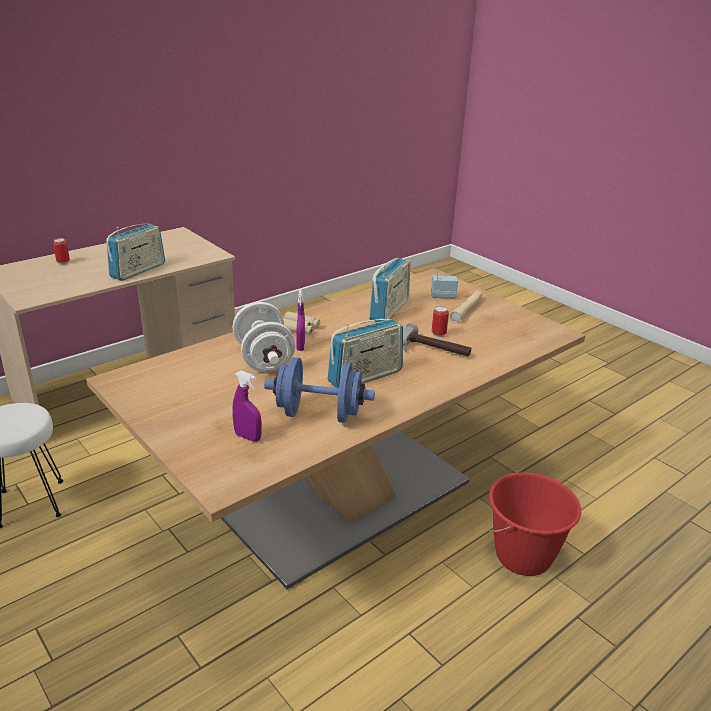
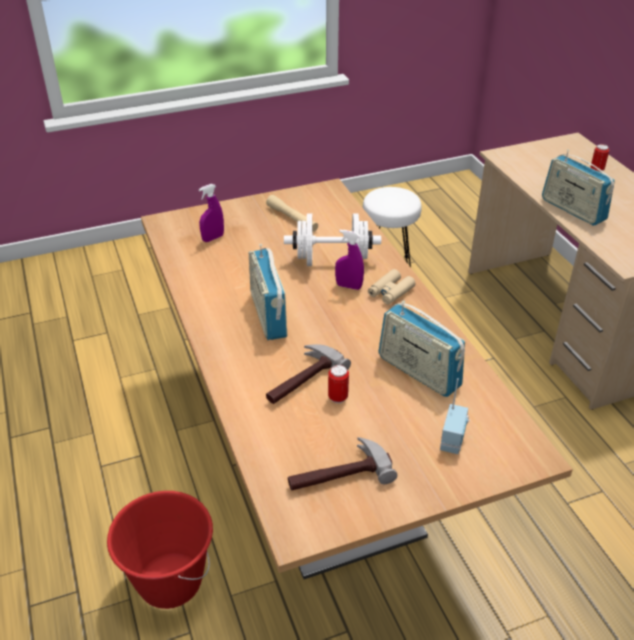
camera: 110 degrees right, 10 degrees up
blue dumbbell [264,357,375,423] -> none
beige flashlight [450,290,482,323] -> beige flashlight moved to [266,195,318,232]
none -> hammer [288,437,397,491]

